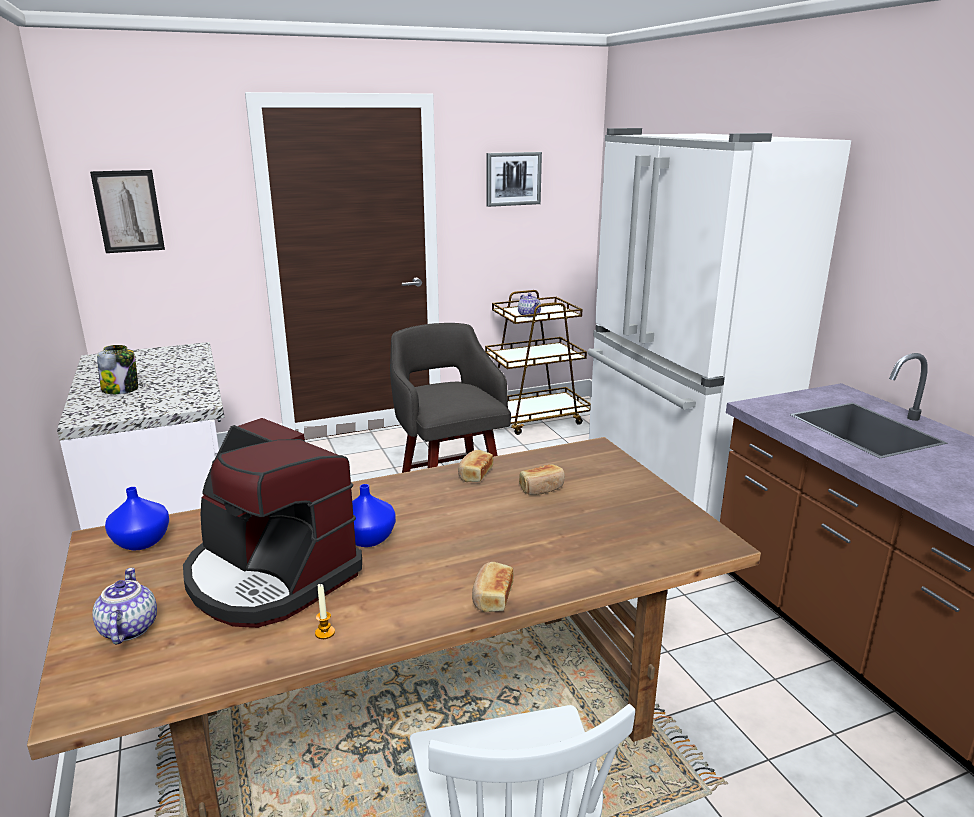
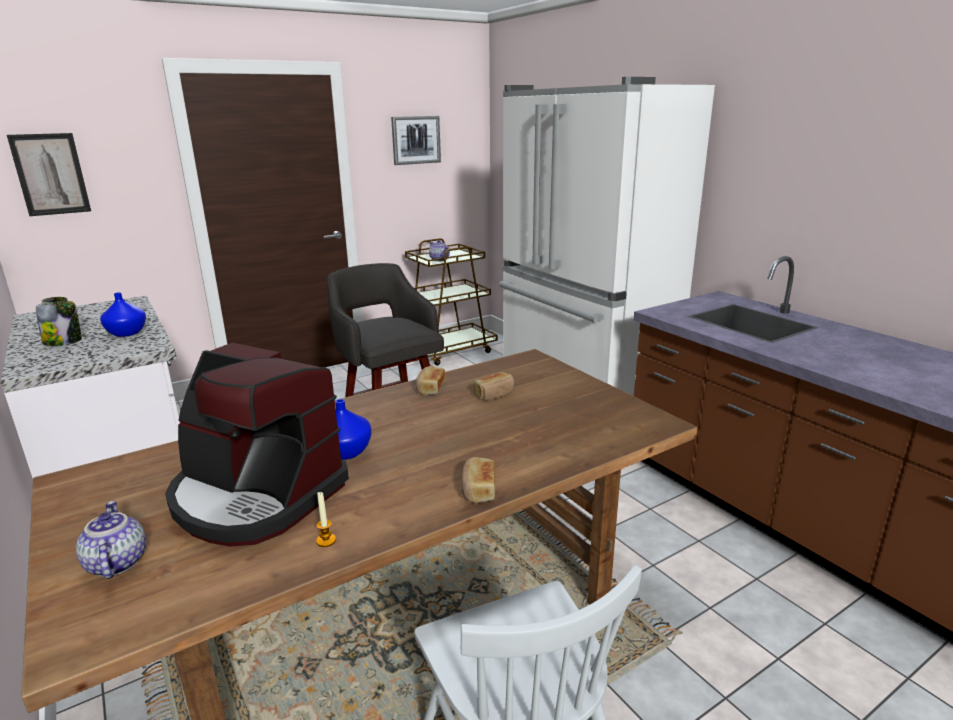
camera: 10 degrees left, 0 degrees up
blue vase [105,487,169,550] -> blue vase moved to [100,292,146,337]

